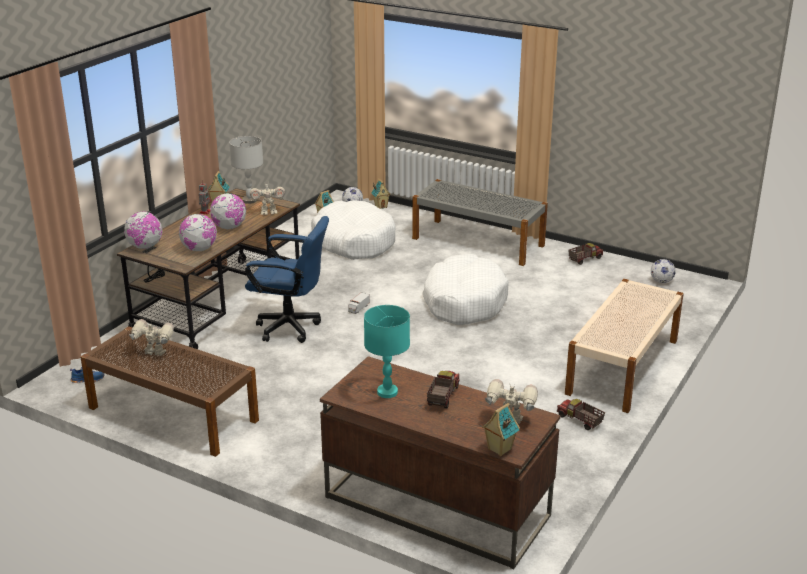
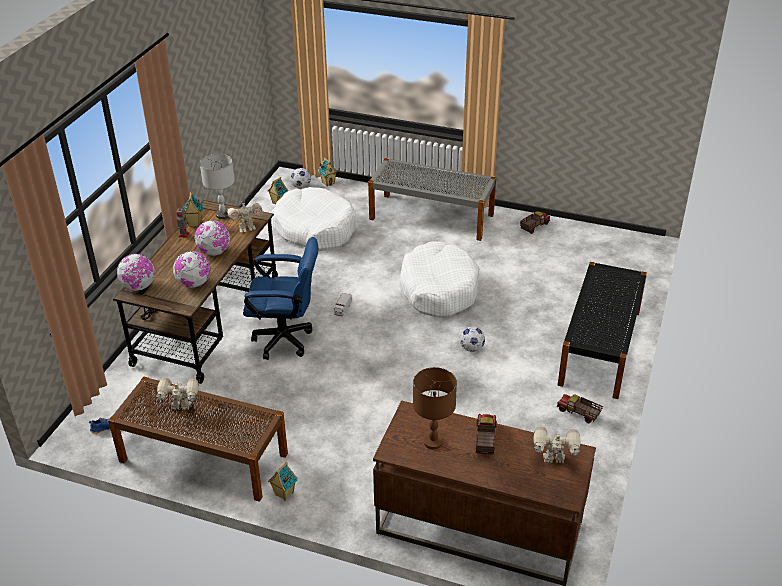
camera: 10 degrees left, 10 degrees up
turquoise table lamp [364,305,410,398] -> brown table lamp [413,367,457,450]
toy house [482,403,520,456] -> toy house moved to [268,462,298,501]
beige bench [565,279,684,413] -> black bench [557,262,647,399]
football [651,259,676,283] -> football moved to [460,326,485,352]

